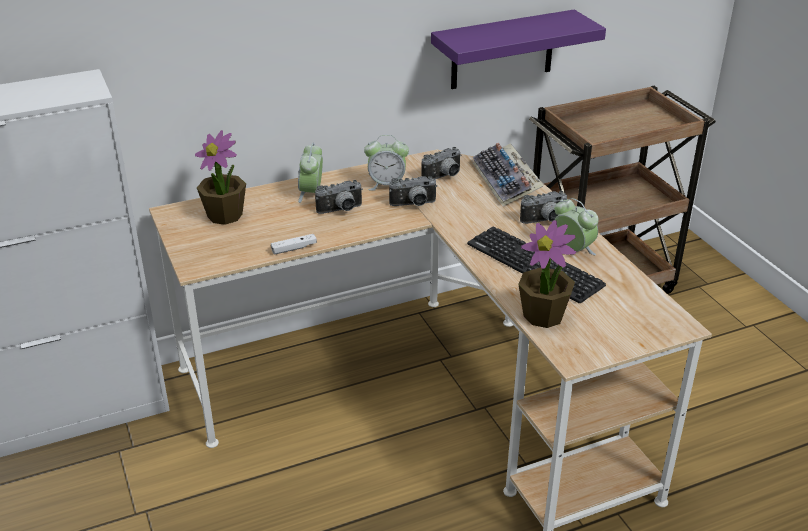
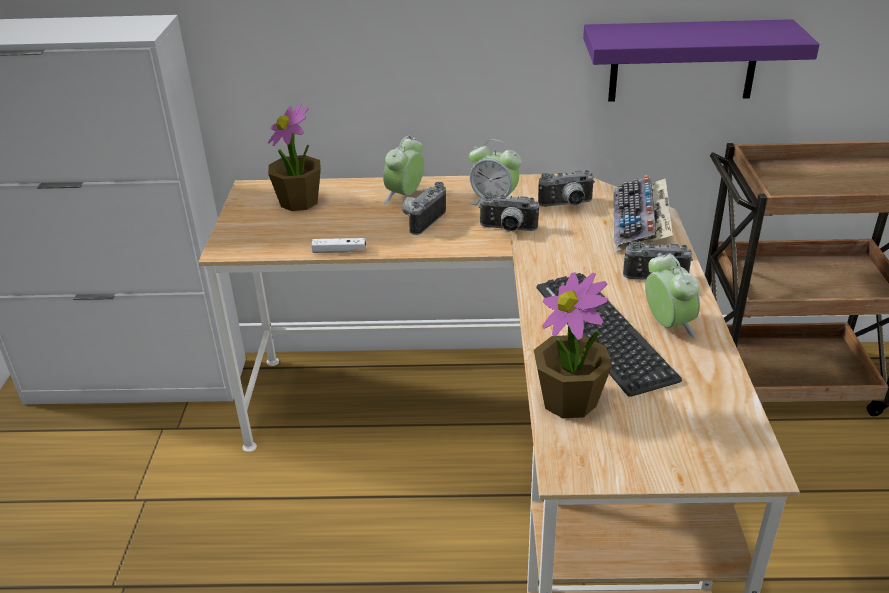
camera: 25 degrees right, 0 degrees up
camera [315,180,363,214] -> camera turned 120 degrees clockwise [402,182,446,235]

